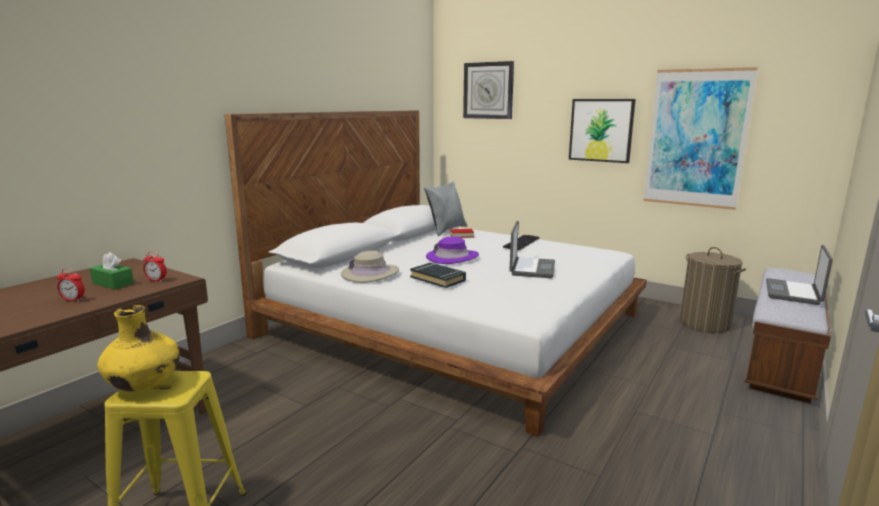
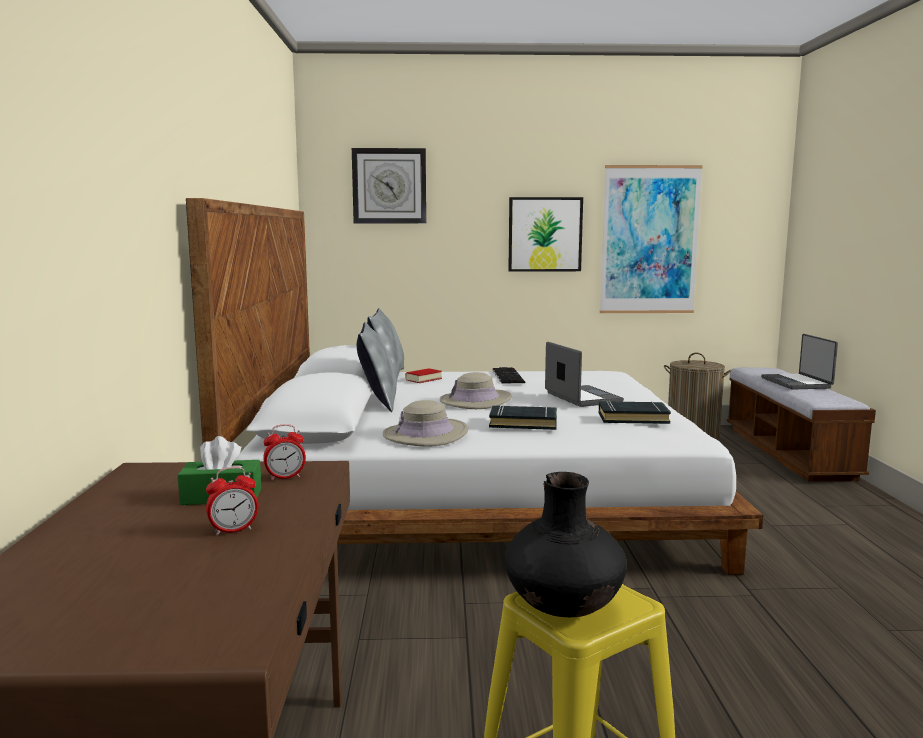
camera: 35 degrees left, 5 degrees down
yellow vase [98,305,180,391] -> black vase [505,472,627,617]
purple hat [426,236,479,264] -> beige hat [440,372,512,409]
none -> grey pillow [357,322,397,412]
none -> black book [599,401,671,424]

